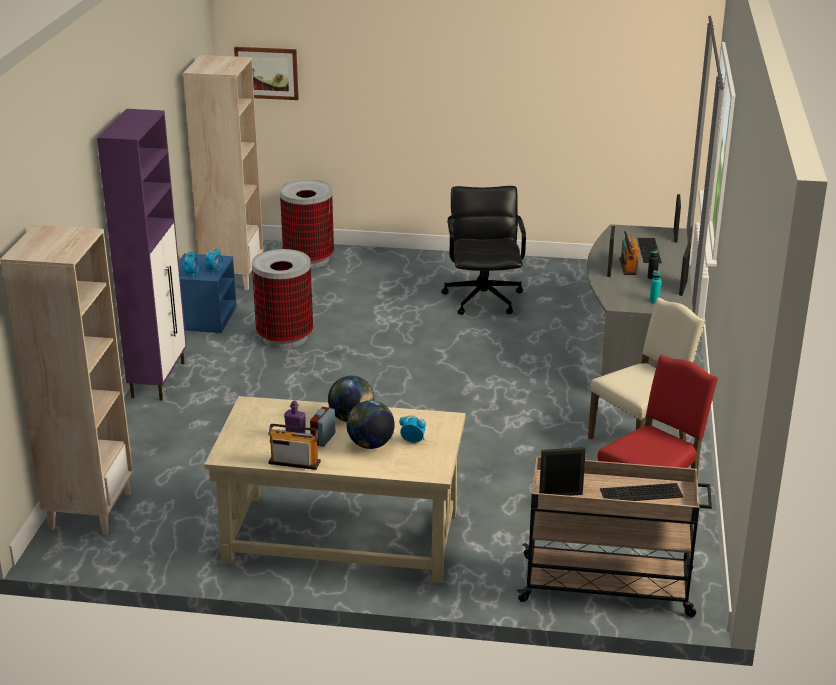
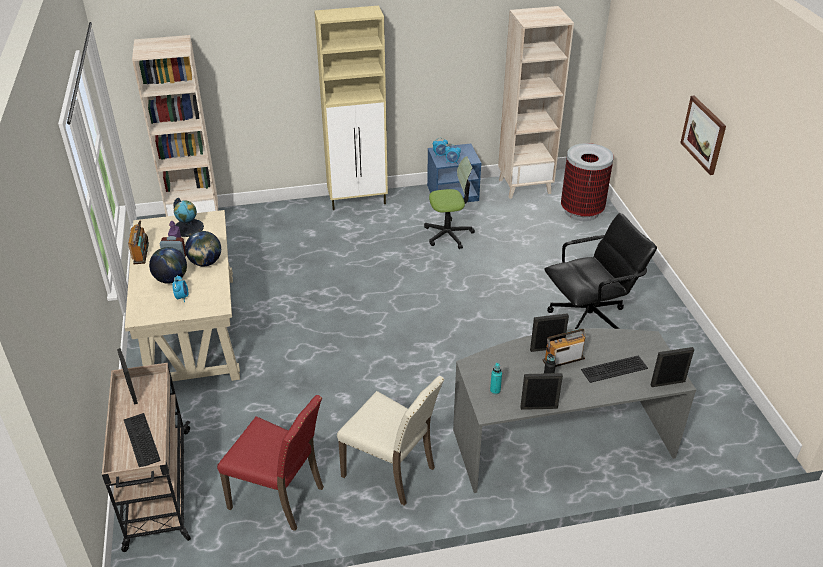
camera: 70 degrees right, 10 degrees up
purple cabinet [97,109,187,400] -> beige cabinet [314,6,388,210]
picture [234,47,299,100] -> picture moved to [680,96,726,175]
trash can [252,249,313,349] -> office chair [424,156,475,249]
none -> globe [173,198,204,237]

